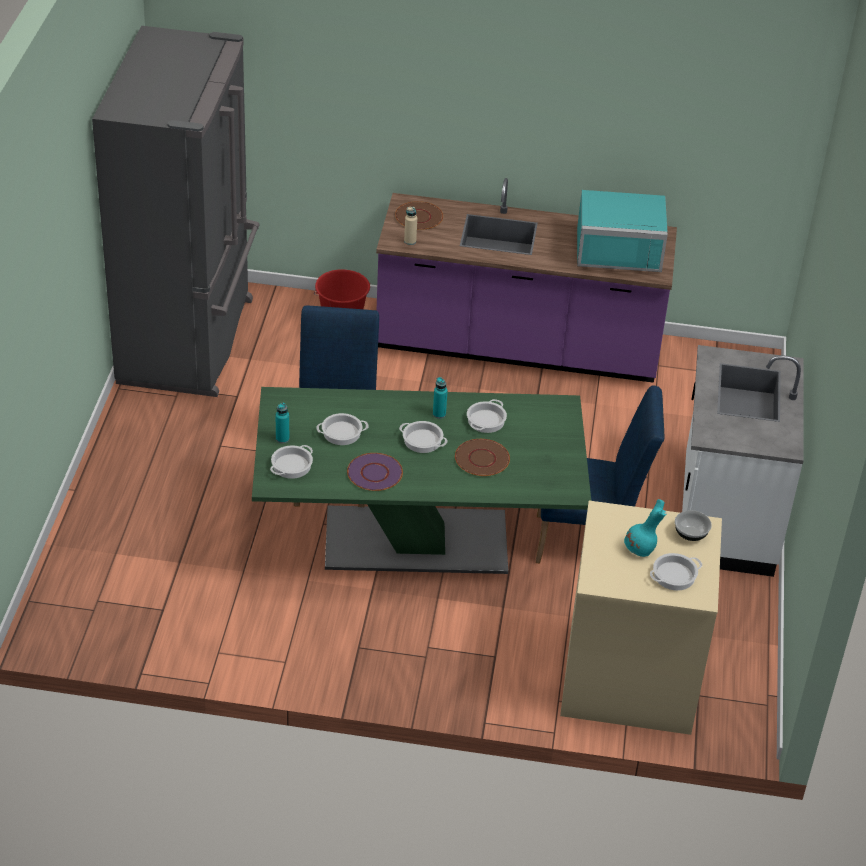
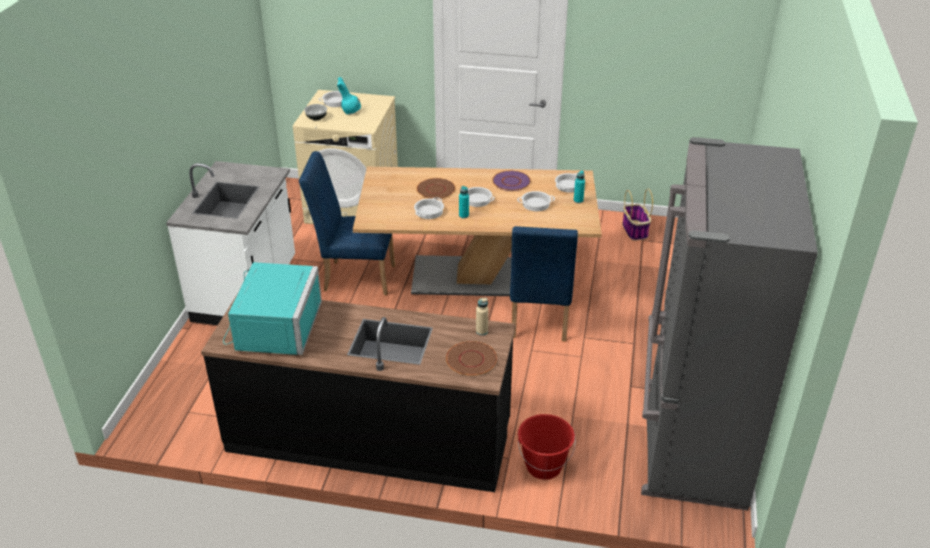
camera: 175 degrees left, 5 degrees down
green dining table [252,387,591,574] -> beige dining table [353,167,602,296]
purple counter [376,178,677,383] -> black counter [201,295,516,492]
turquoise microwave [577,190,668,272] -> turquoise microwave turned 90 degrees clockwise [223,262,322,355]
none -> basket [622,189,653,241]

